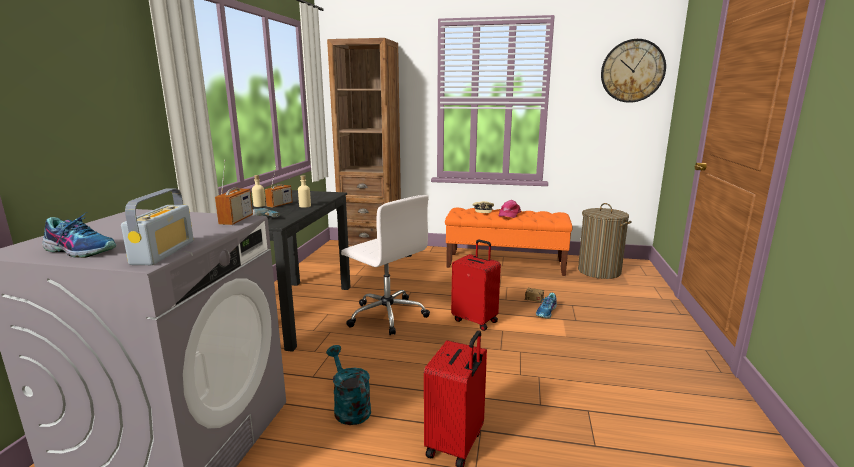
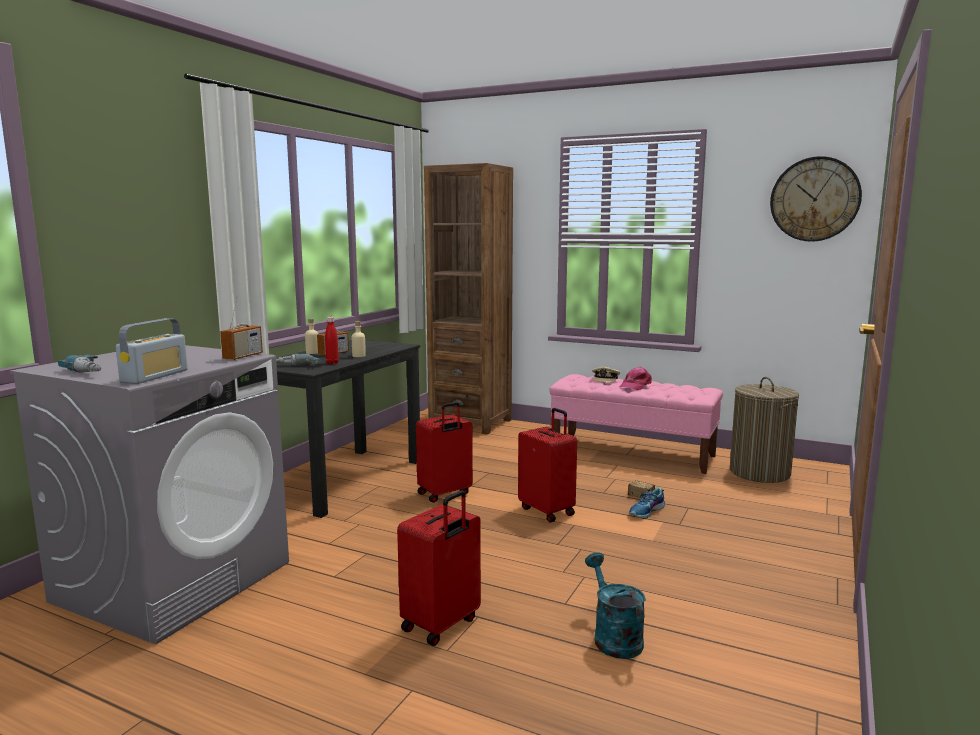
camera: 15 degrees right, 5 degrees down
shoe [42,212,116,258] -> power drill [58,355,101,373]
turquoise watering can [326,345,371,425] -> turquoise watering can moved to [585,552,646,659]
white office chair [341,195,430,335] -> red suitcase [416,402,473,503]
orange bench [445,208,573,276] -> pink bench [549,374,723,474]
none -> red bottle [325,317,339,364]

